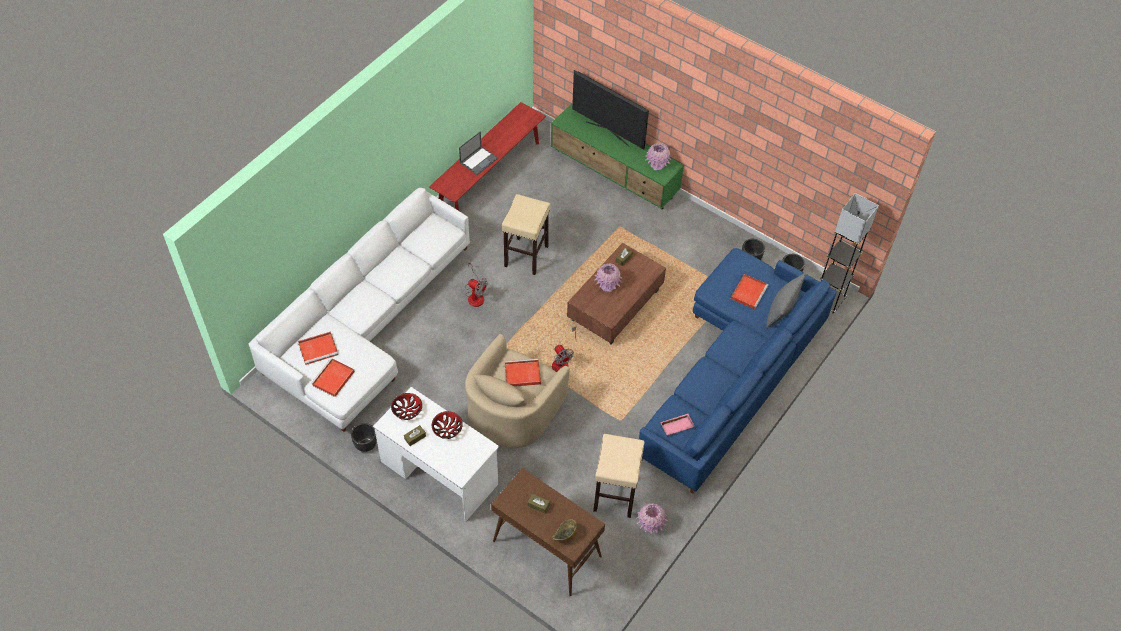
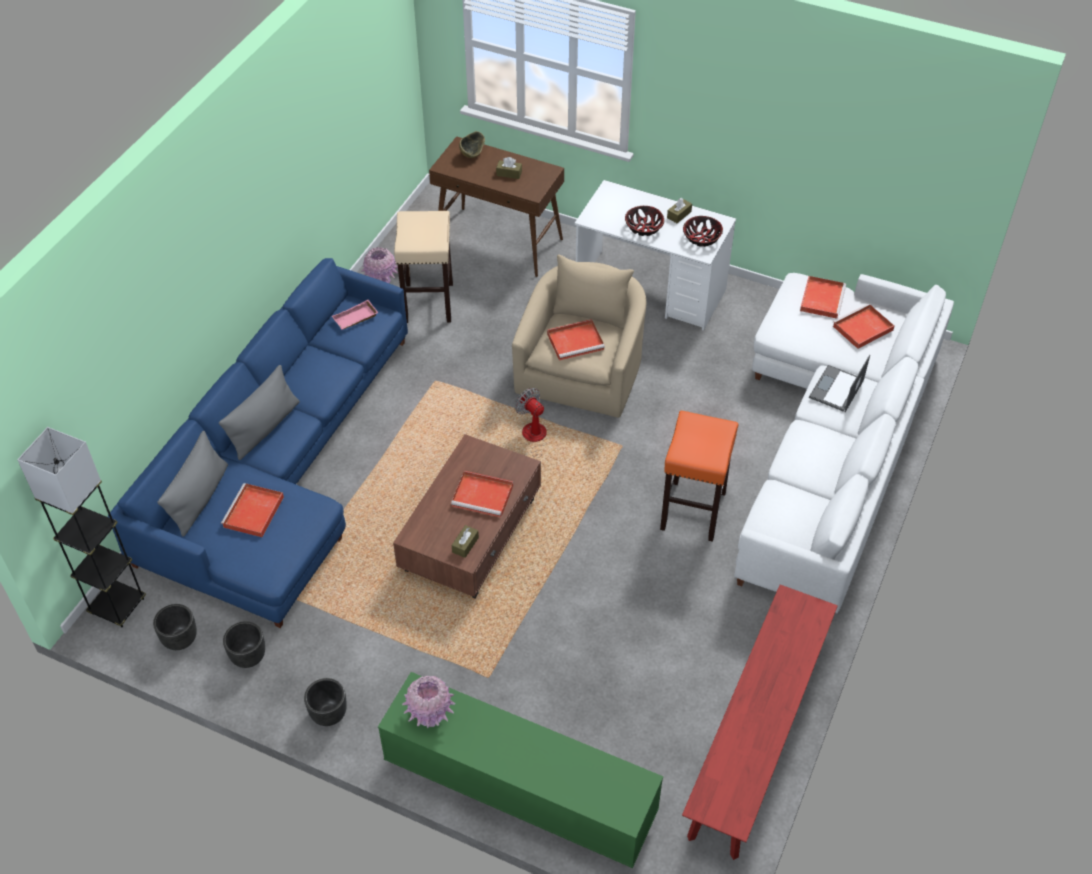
camera: 170 degrees right, 5 degrees down
black planter [351,423,377,452] -> black planter moved to [304,678,347,726]
laptop [459,131,498,175] -> laptop moved to [809,355,870,412]
fan [465,260,487,307] -> orange stool [660,411,738,542]
beige stool [502,194,550,275] -> none
television [572,70,649,149] -> none
pink vase [594,263,622,292] -> red tray [451,471,513,517]
none -> grey pillow [219,365,300,460]

